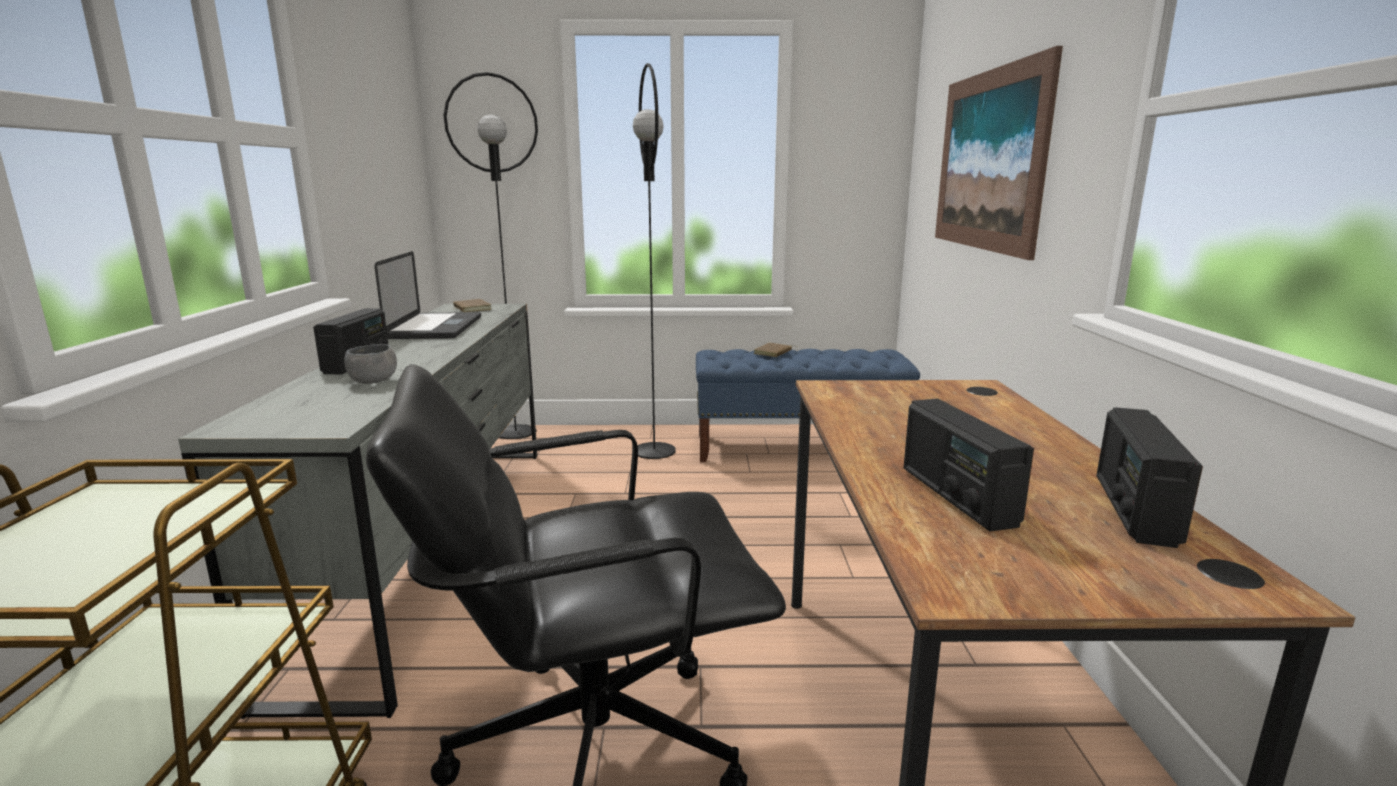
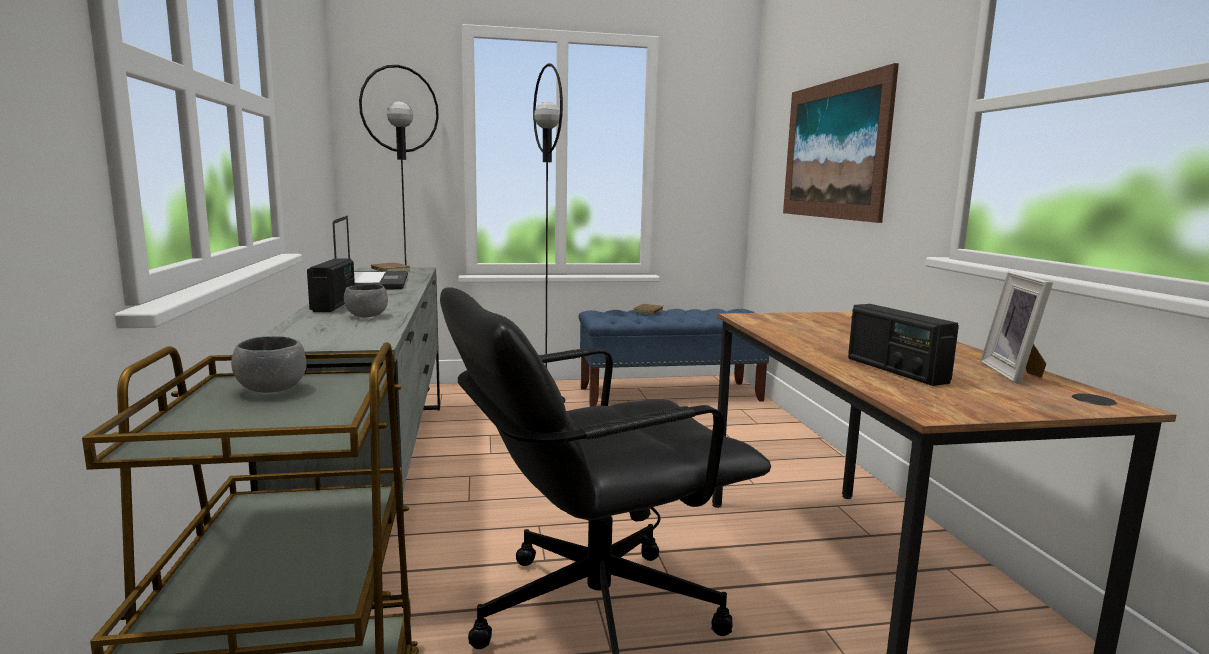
camera: 10 degrees left, 5 degrees down
radio [1096,407,1203,548] -> picture frame [980,272,1053,384]
none -> grey bowl [231,336,306,393]

